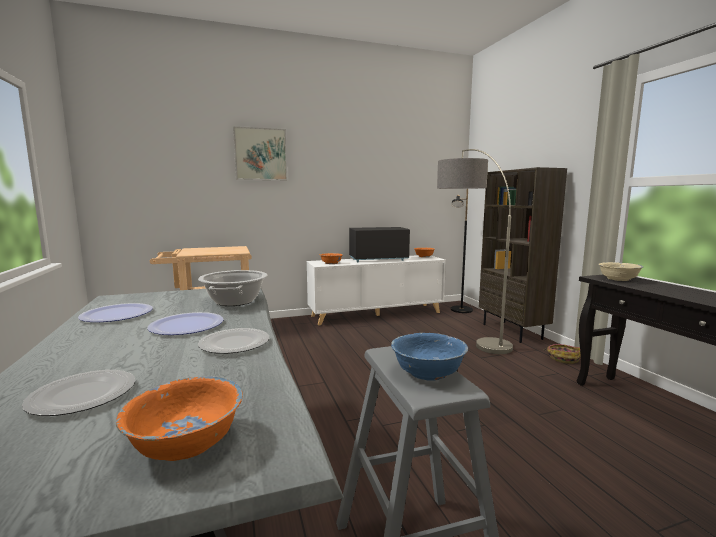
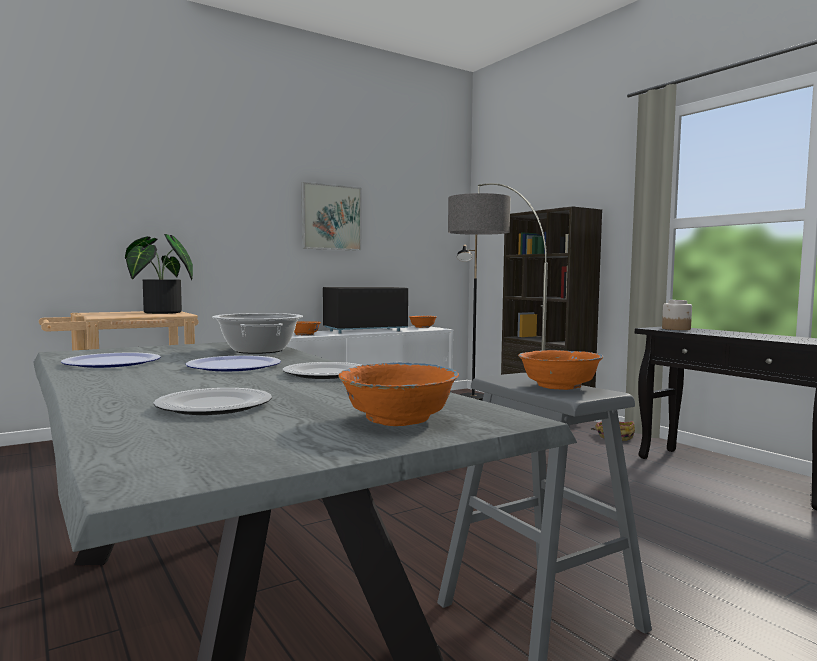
camera: 15 degrees left, 5 degrees down
picture [233,126,287,180] -> picture moved to [302,182,361,251]
blue bowl [391,333,468,380] -> orange bowl [518,350,603,390]
beige bowl [598,262,644,281] -> jar [662,300,692,330]
none -> potted plant [125,234,193,314]

